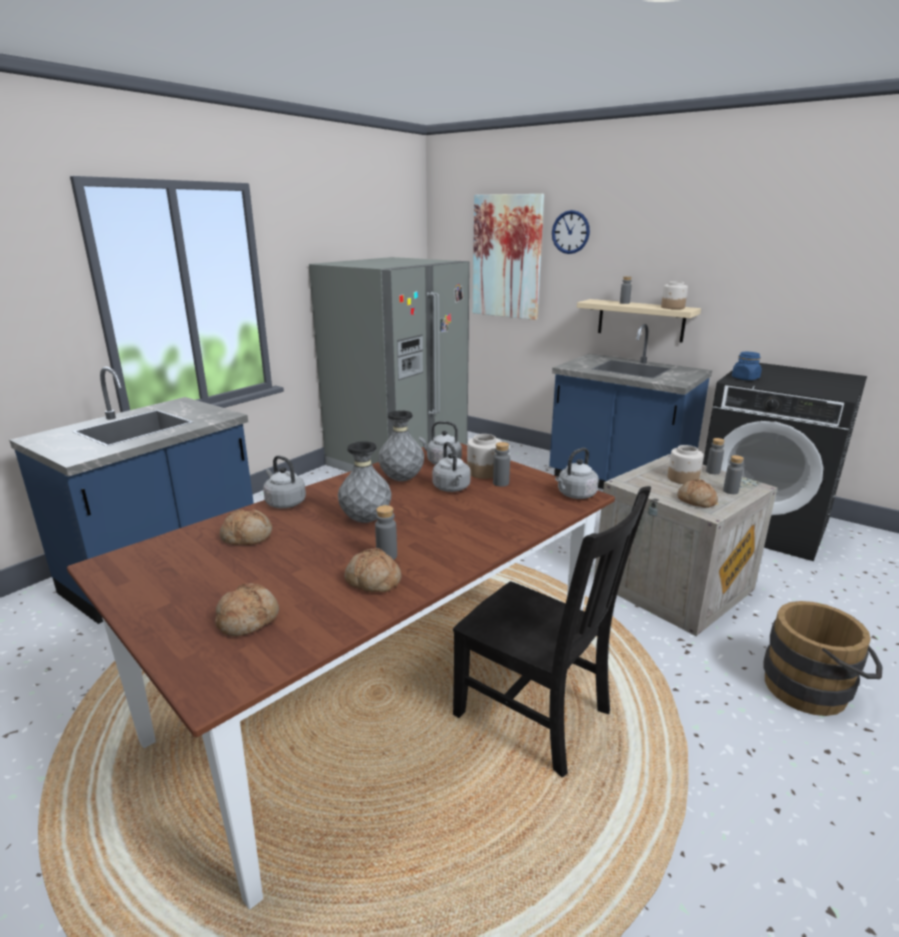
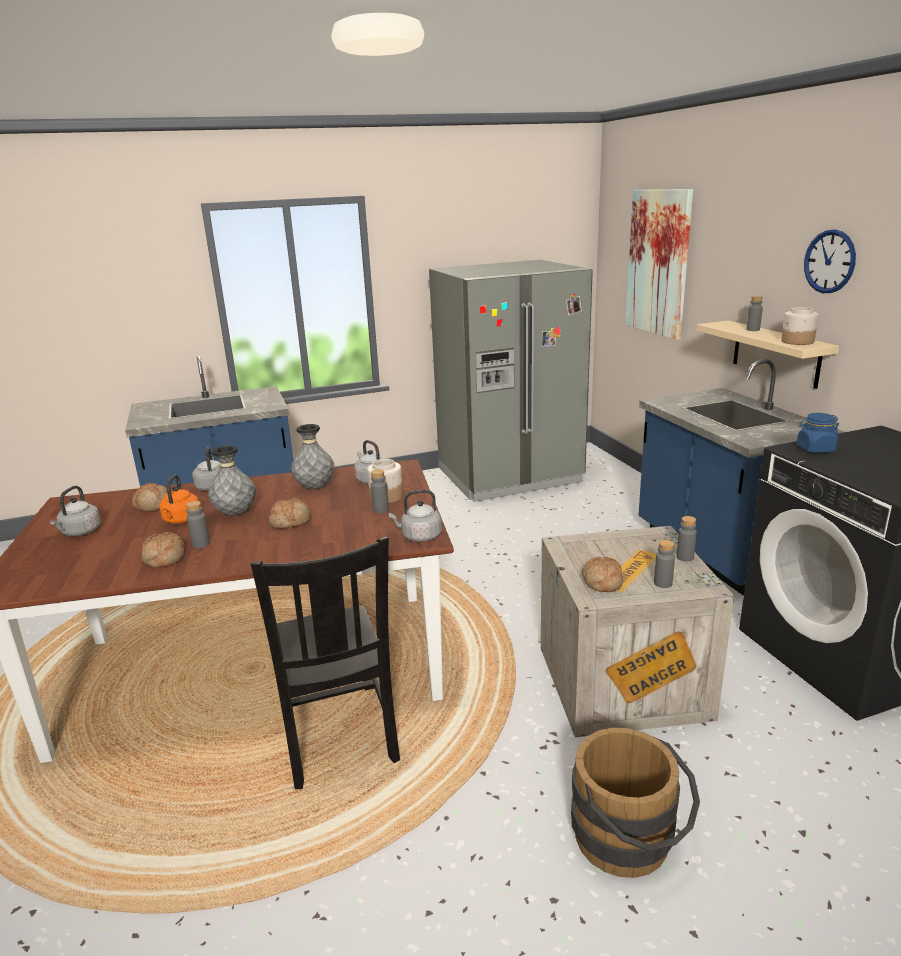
camera: 35 degrees right, 0 degrees up
bread [215,584,279,636] -> bread moved to [268,498,311,529]
grey kettle [432,442,471,492] -> grey kettle moved to [50,486,101,536]
wall clock [552,210,590,254] -> wall clock moved to [804,229,856,293]
jar [668,445,703,484] -> none
none -> orange kettle [159,475,199,524]

